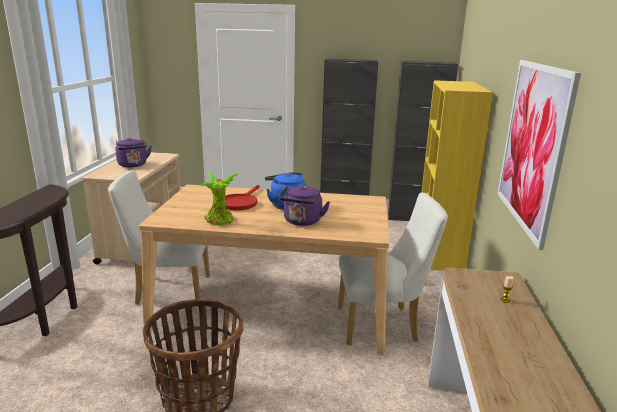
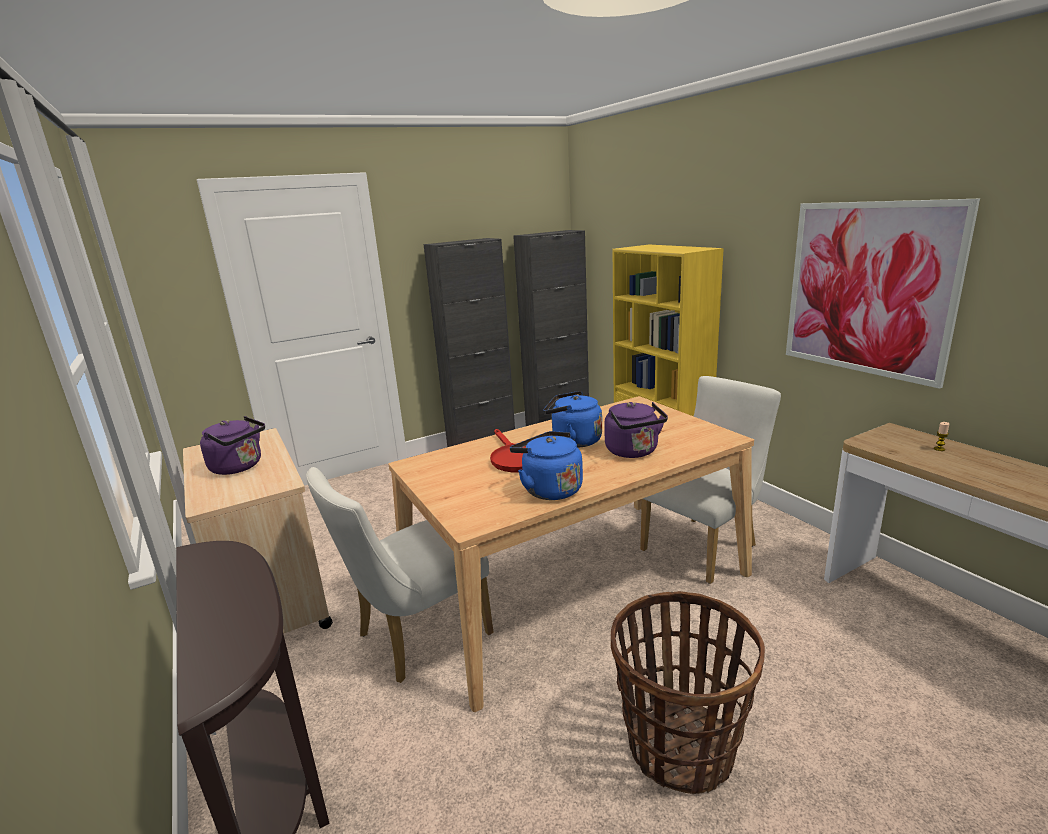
camera: 35 degrees left, 0 degrees up
potted plant [201,172,238,225] -> blue kettle [510,431,583,500]

